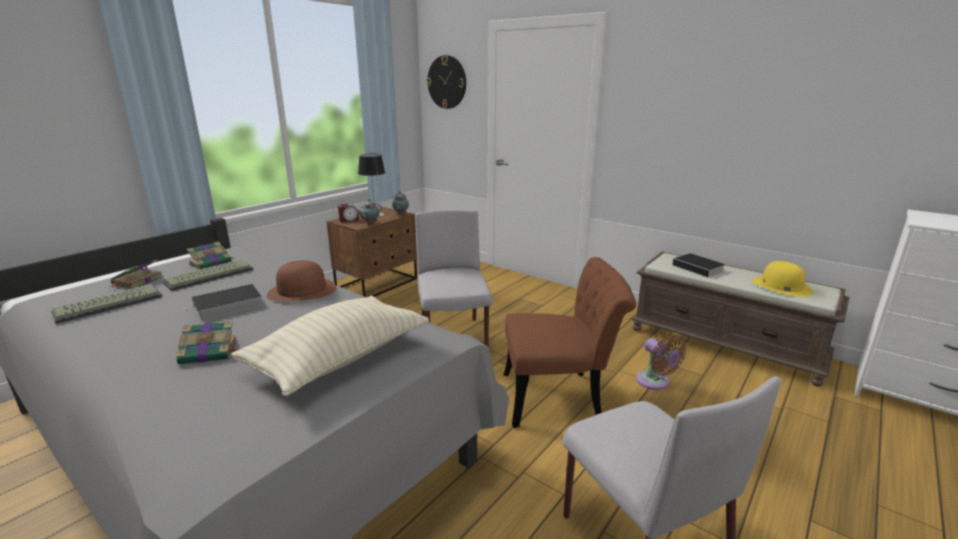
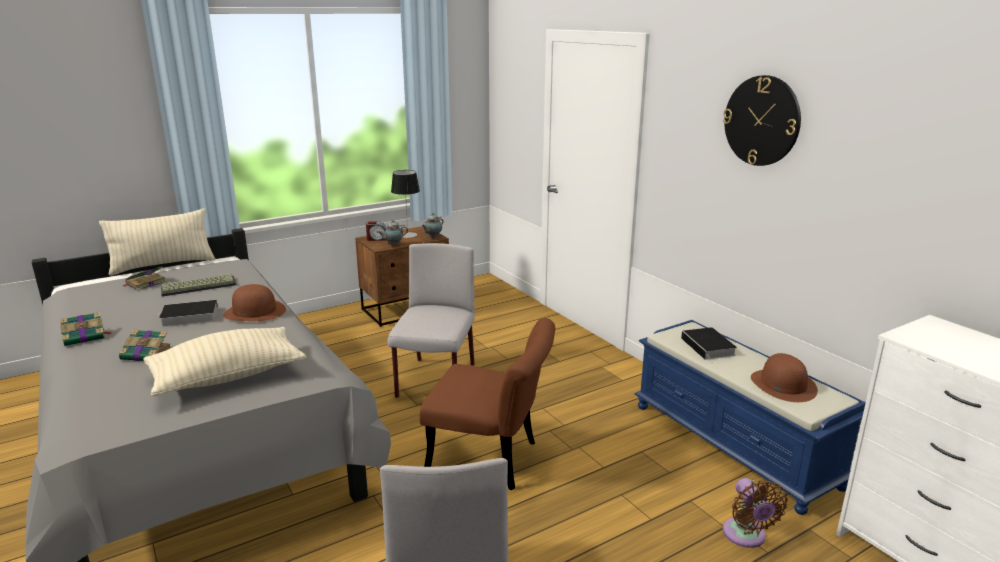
camera: 20 degrees right, 0 degrees up
keyboard [51,284,163,324] -> none
book [186,241,234,270] -> book moved to [60,312,112,346]
wall clock [426,55,466,109] -> wall clock moved to [723,75,801,166]
brown bench [631,252,850,387] -> blue bench [635,320,866,515]
brown fan [636,334,687,390] -> brown fan moved to [723,478,788,548]
yellow hat [752,261,813,297] -> brown hat [751,353,818,402]
none -> beige pillow [99,208,215,276]

